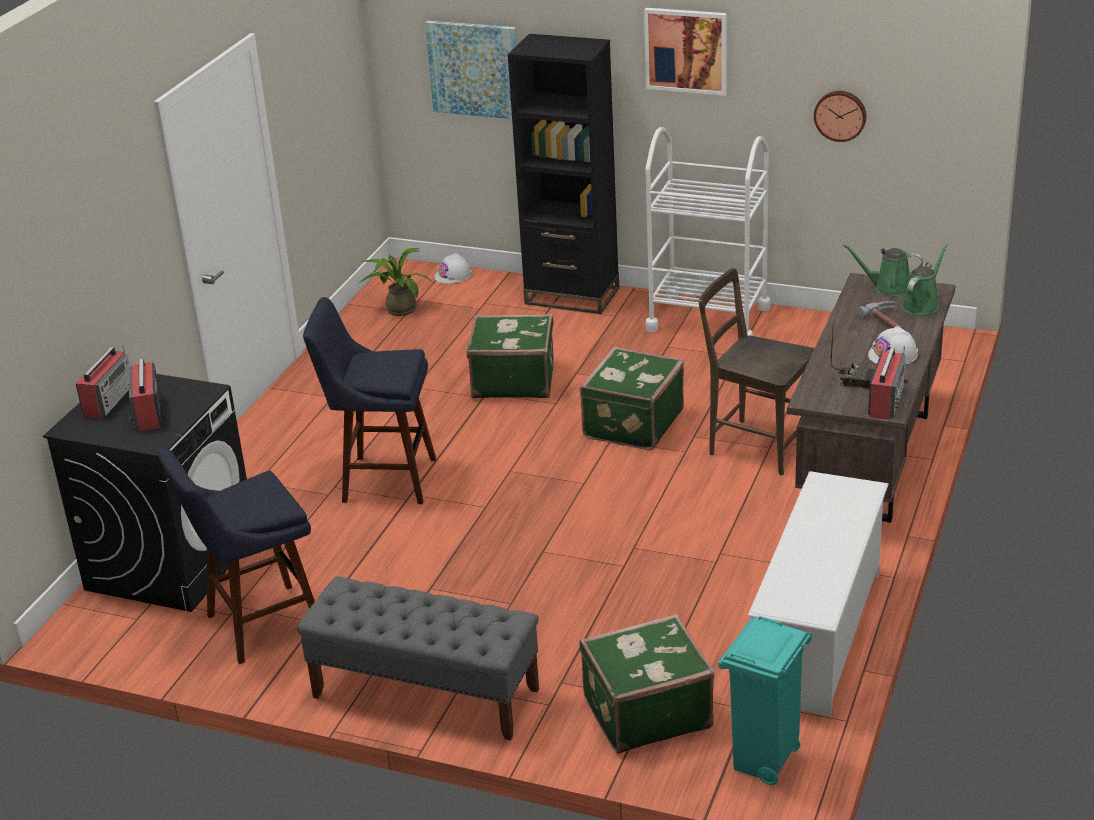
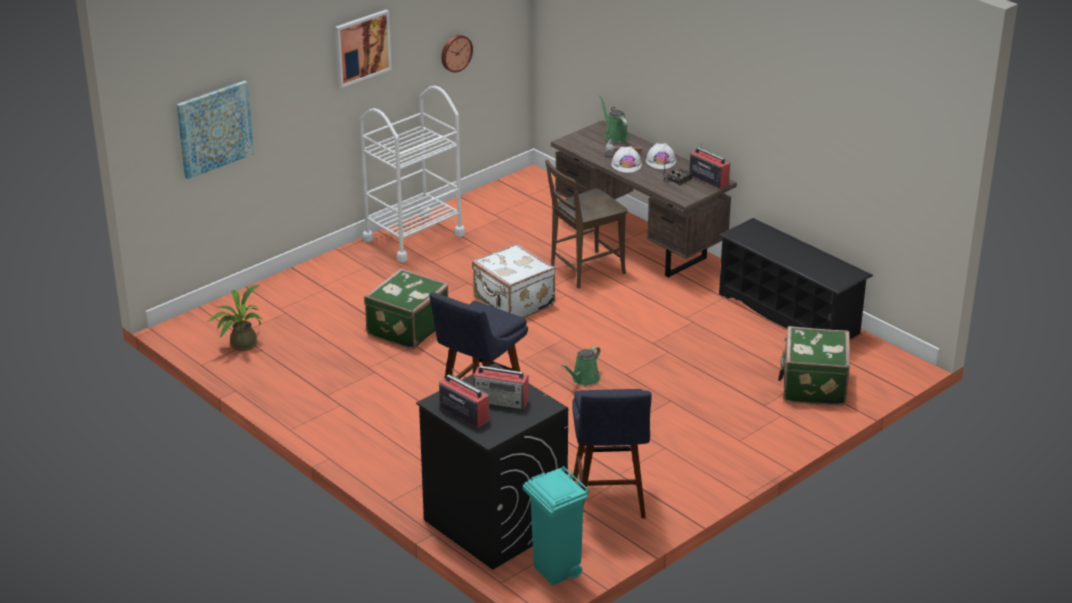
camera: 65 degrees left, 0 degrees up
grey bench [297,576,539,741] -> none
white hard hat [434,253,472,284] -> white hard hat moved to [611,146,642,173]
black bookcase [508,34,619,314] -> none
green suitcase [580,347,684,450] -> white suitcase [472,243,555,318]
turquoise trash can [718,616,812,785] -> turquoise trash can moved to [523,466,589,585]
white shoe rack [748,471,889,716] -> black shoe rack [719,218,873,339]
green watering can [842,244,923,296] -> green watering can moved to [561,346,600,386]

